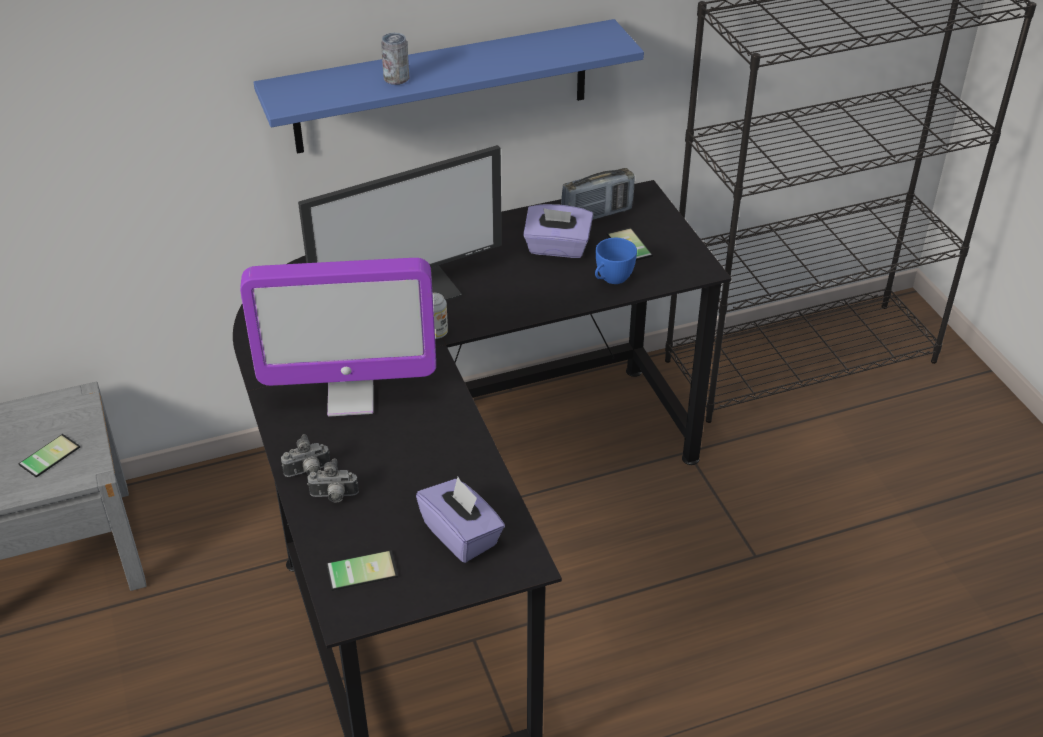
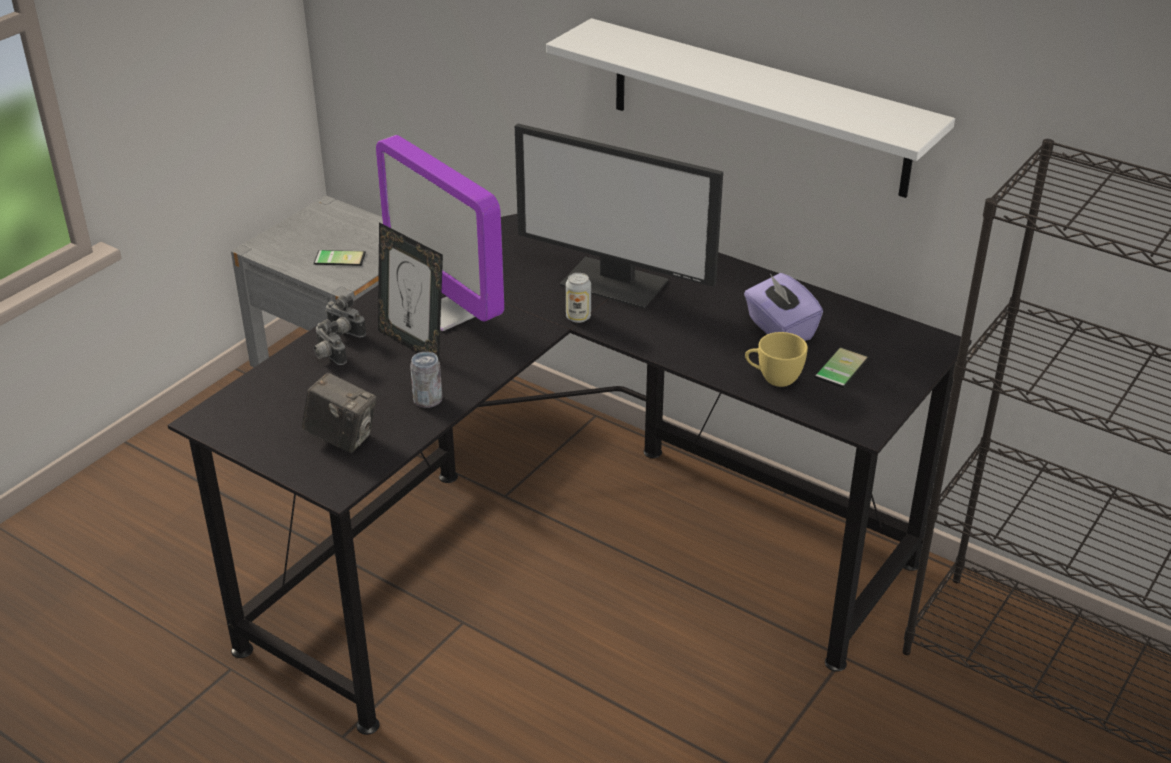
camera: 55 degrees right, 5 degrees down
blue shelf [253,19,644,154] -> white shelf [546,18,955,198]
phone [326,550,398,591] -> none
can [381,32,409,85] -> can moved to [410,352,442,408]
purple tissue box [416,477,505,563] -> camera [302,372,377,453]
radio [561,168,635,220] -> none
blue cup [595,238,637,284] -> yellow cup [745,332,808,387]
none -> picture frame [378,222,443,360]

